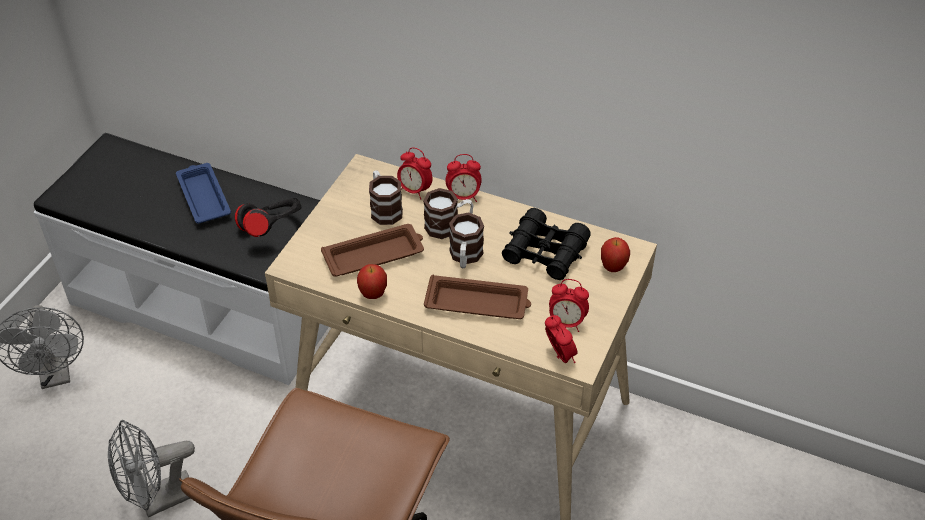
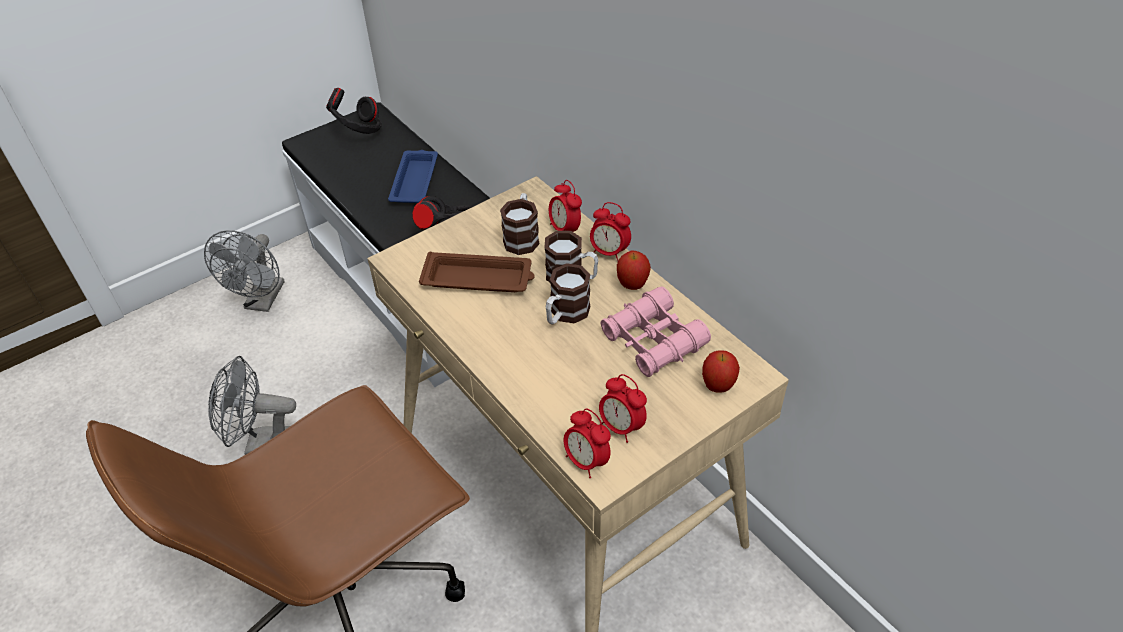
camera: 30 degrees right, 0 degrees up
apple [357,264,387,299] -> apple moved to [617,250,651,290]
brown tray [424,275,531,319] -> none
black binoculars [502,208,591,280] -> pink binoculars [600,286,711,377]
alarm clock [545,315,578,363] -> alarm clock turned 135 degrees clockwise [564,408,611,478]
none -> black headphones [326,88,382,134]

